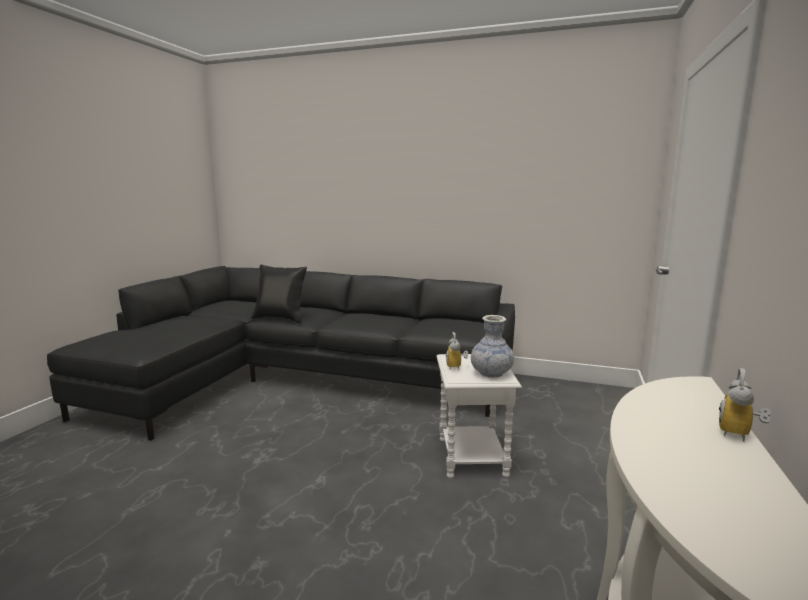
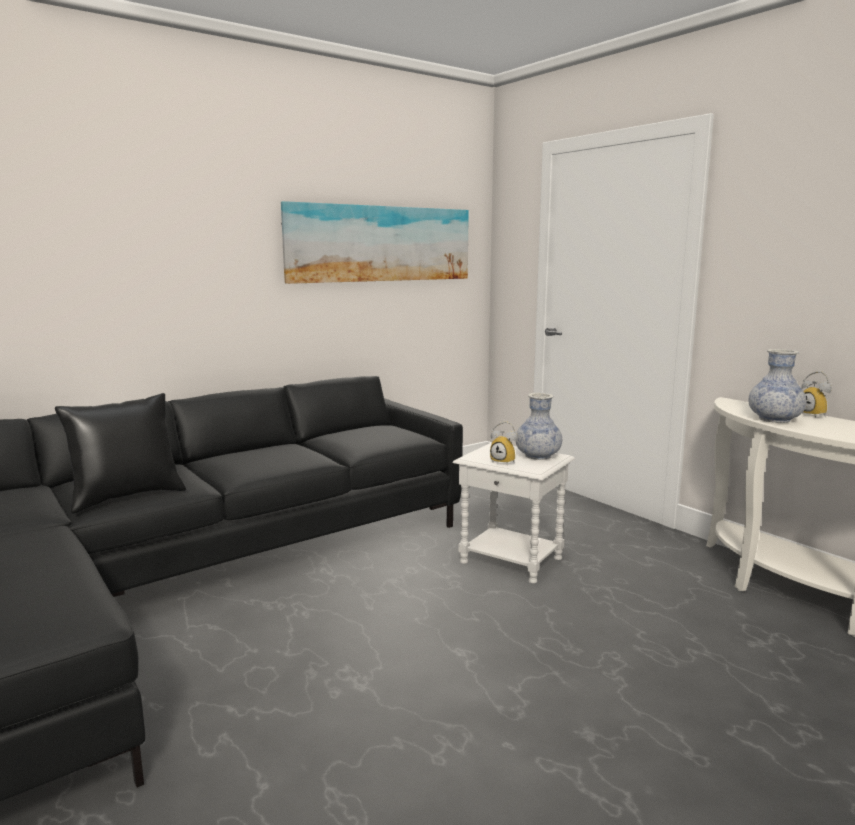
camera: 55 degrees left, 0 degrees up
none -> picture [281,201,469,284]
none -> vase [748,349,807,423]

